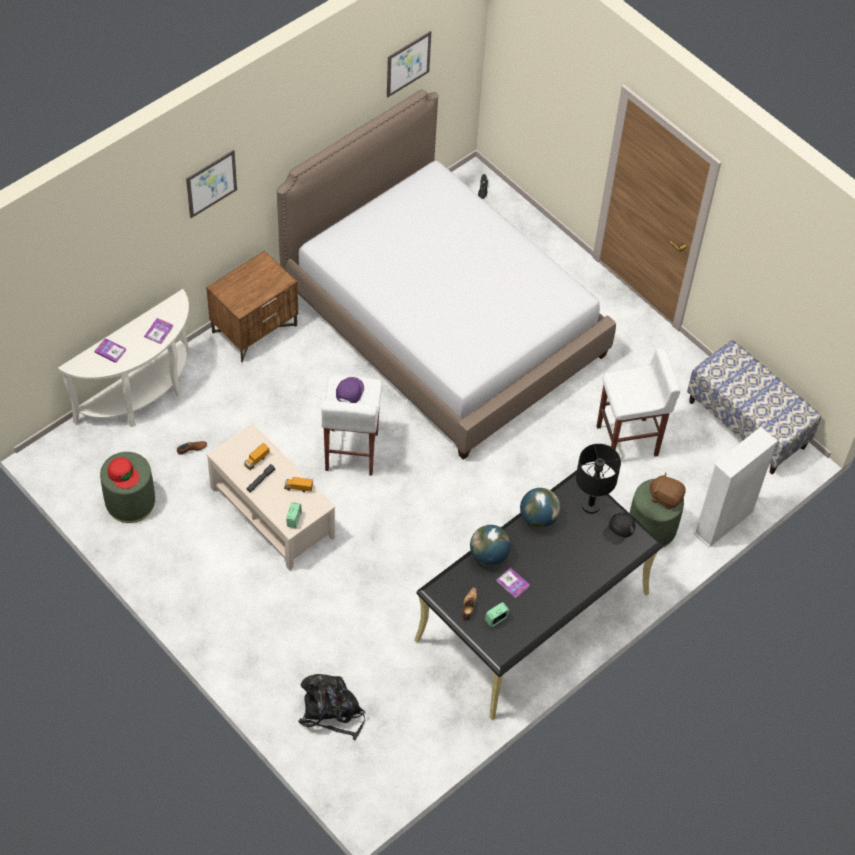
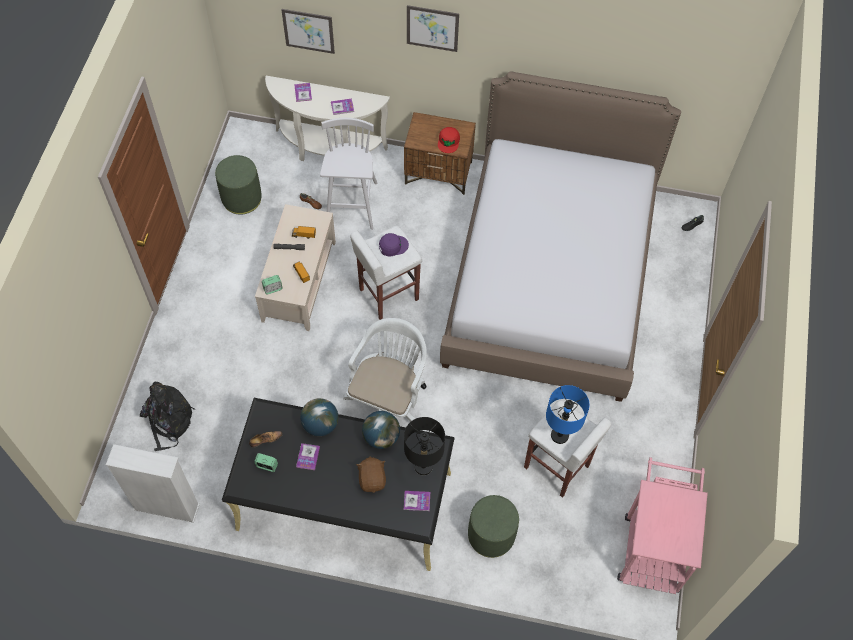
camera: 55 degrees right, 5 degrees up
red cap [108,457,139,489] -> red cap moved to [438,127,460,153]
picture [387,31,431,98] -> picture moved to [282,9,335,54]
black cap [602,513,635,545] -> book [404,491,430,511]
brown plush toy [649,472,686,509] -> brown plush toy moved to [356,457,386,493]
bench [687,340,821,474] -> pink cart [617,457,708,594]
white bookcase [693,427,778,548] -> white bookcase moved to [106,444,200,523]
none -> white stool [320,118,377,230]
none -> white office chair [343,318,427,422]
none -> blue table lamp [546,385,590,444]

